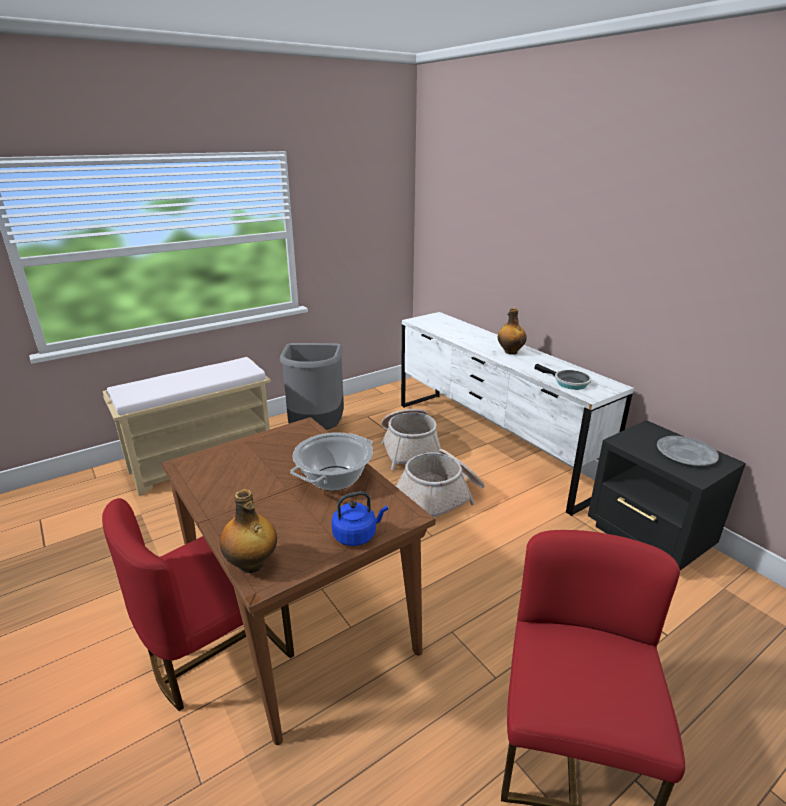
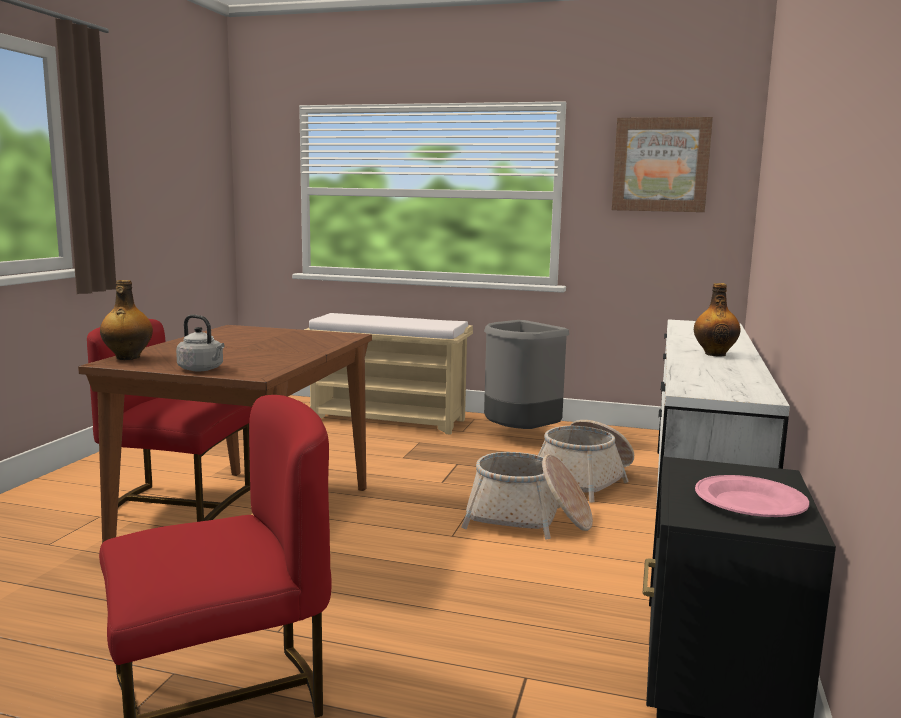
camera: 50 degrees right, 15 degrees down
cooking pot [290,432,373,491] -> none
blue kettle [331,491,388,546] -> grey kettle [176,315,225,371]
frying pan [534,364,591,390] -> none
grey plate [657,436,719,466] -> pink plate [695,475,809,517]
none -> picture [612,117,713,212]

